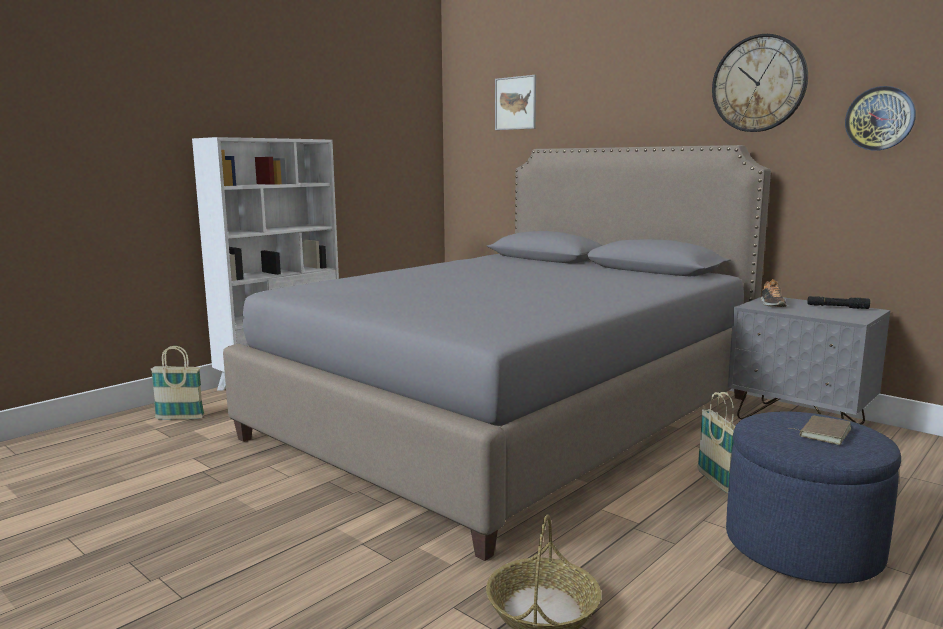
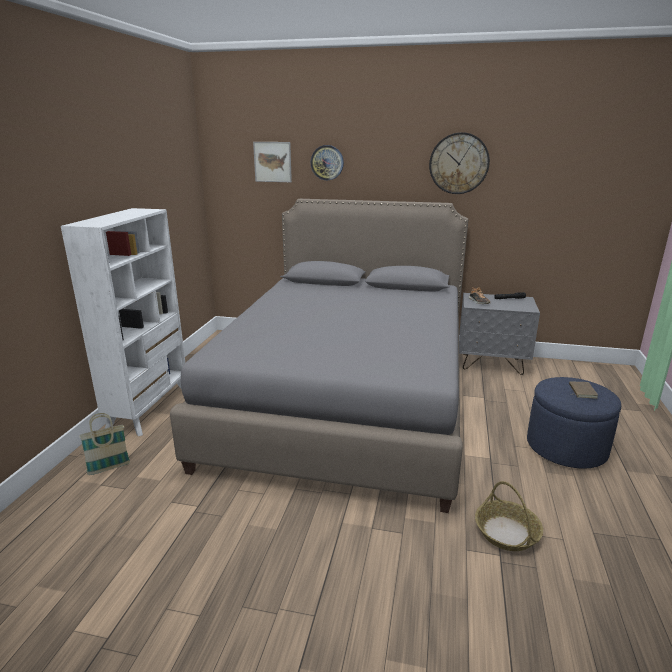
camera: 30 degrees left, 10 degrees up
basket [697,392,736,493] -> none
wall clock [845,86,916,150] -> wall clock moved to [311,145,344,180]

